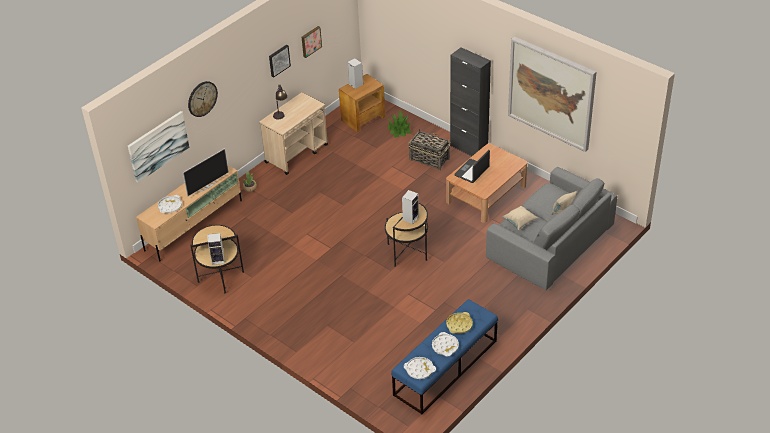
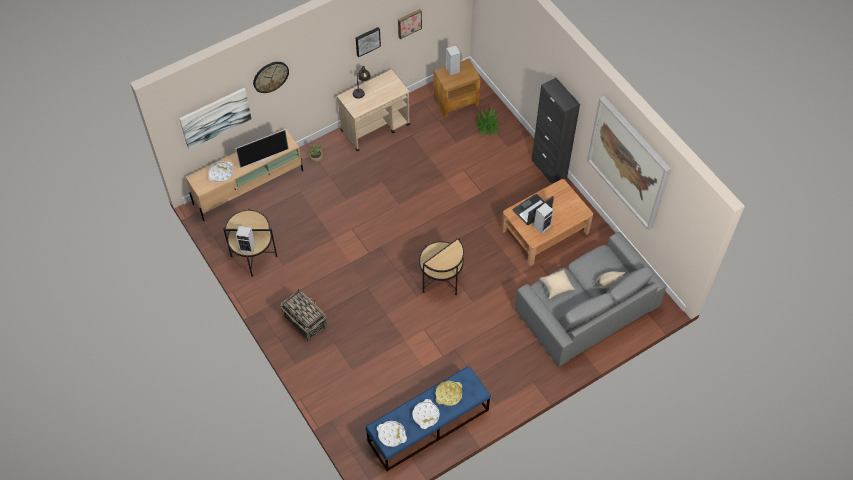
camera: 15 degrees right, 15 degrees up
speaker [402,190,419,224] -> speaker moved to [534,203,554,234]
basket [408,129,451,170] -> basket moved to [280,289,327,342]

